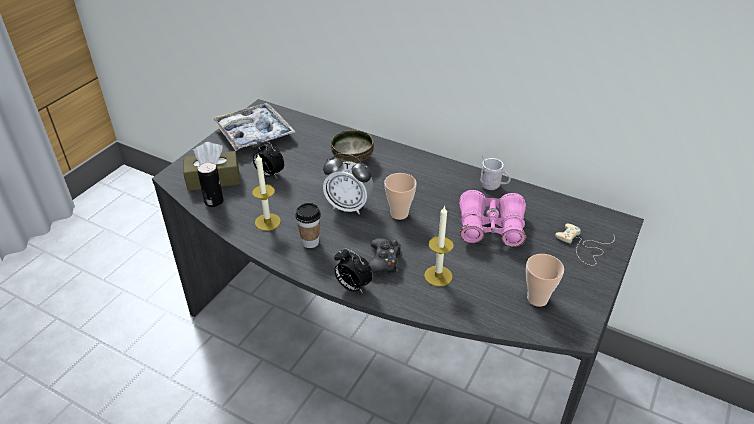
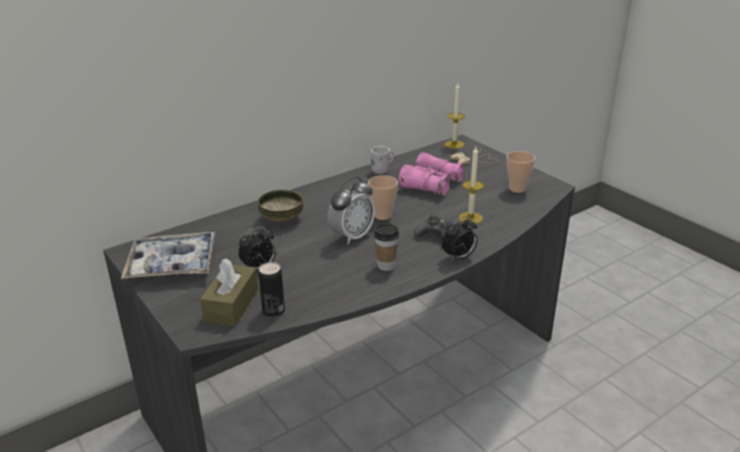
camera: 65 degrees left, 10 degrees down
candle [252,154,281,231] -> candle moved to [444,83,465,149]

